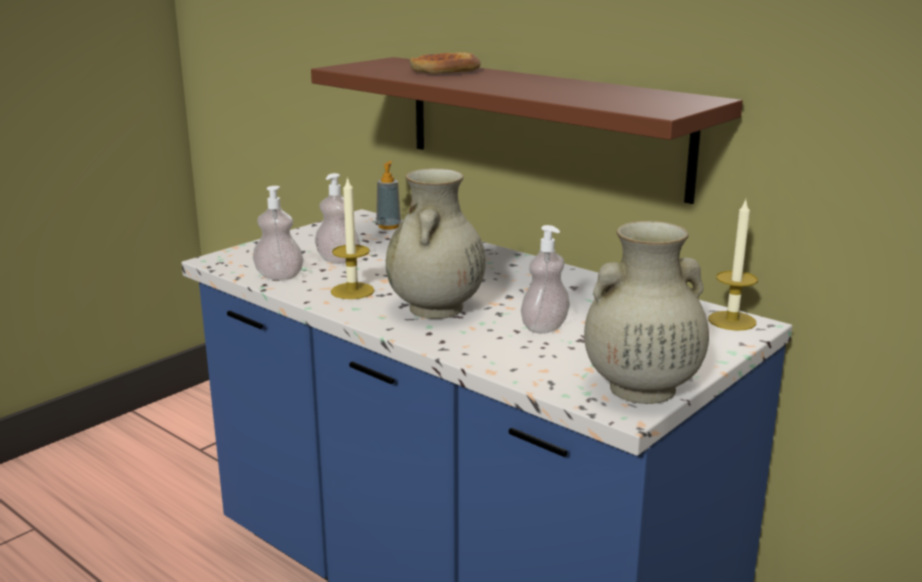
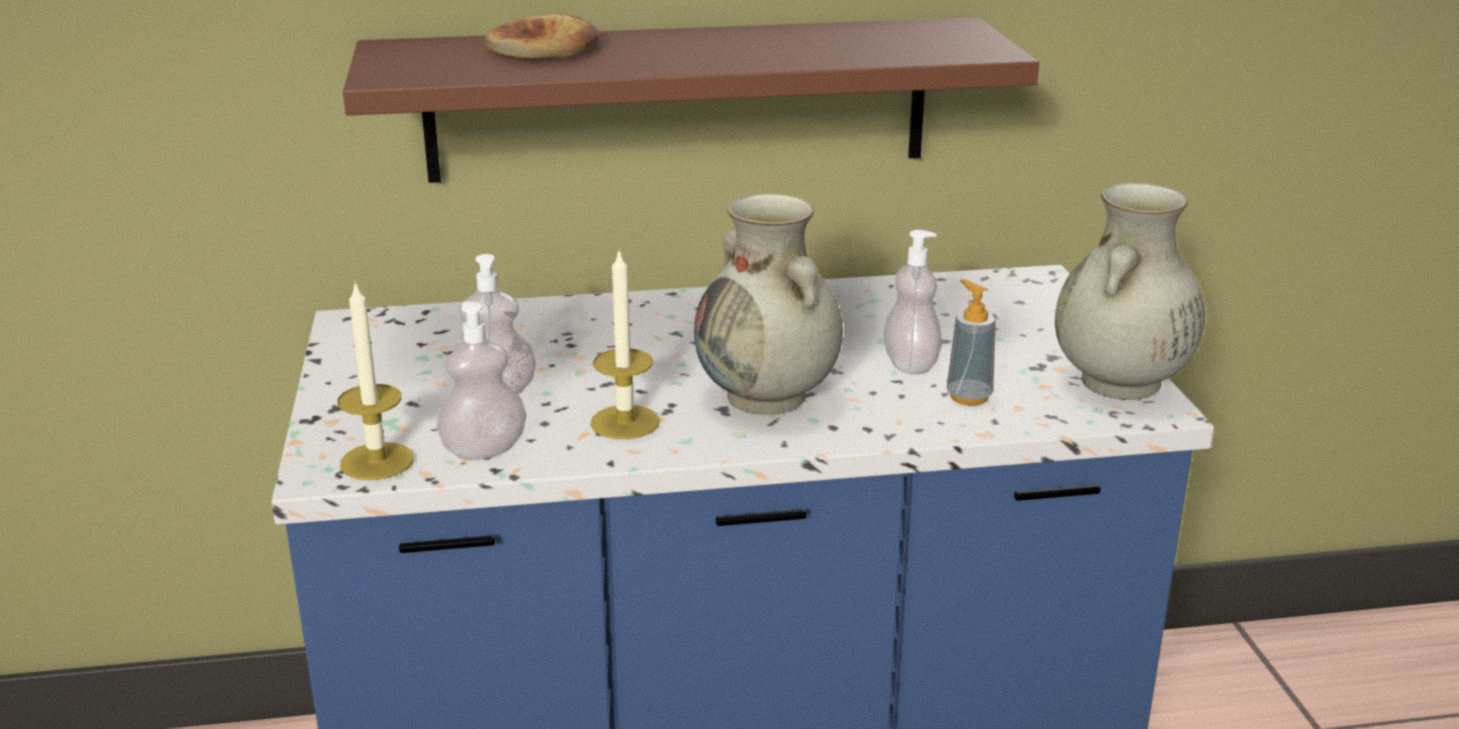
camera: 50 degrees left, 5 degrees up
soap dispenser [376,161,401,230] -> soap dispenser moved to [947,279,996,405]
candle [708,199,758,331] -> candle moved to [337,280,414,480]

